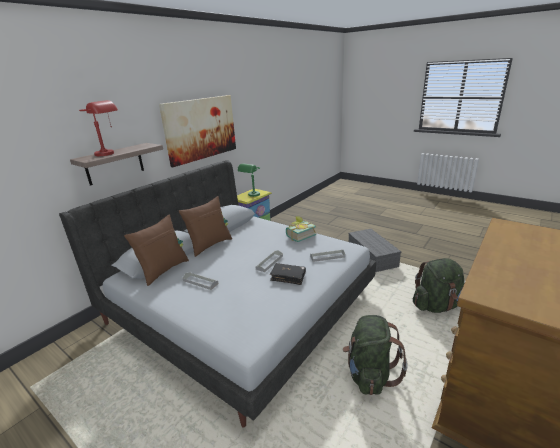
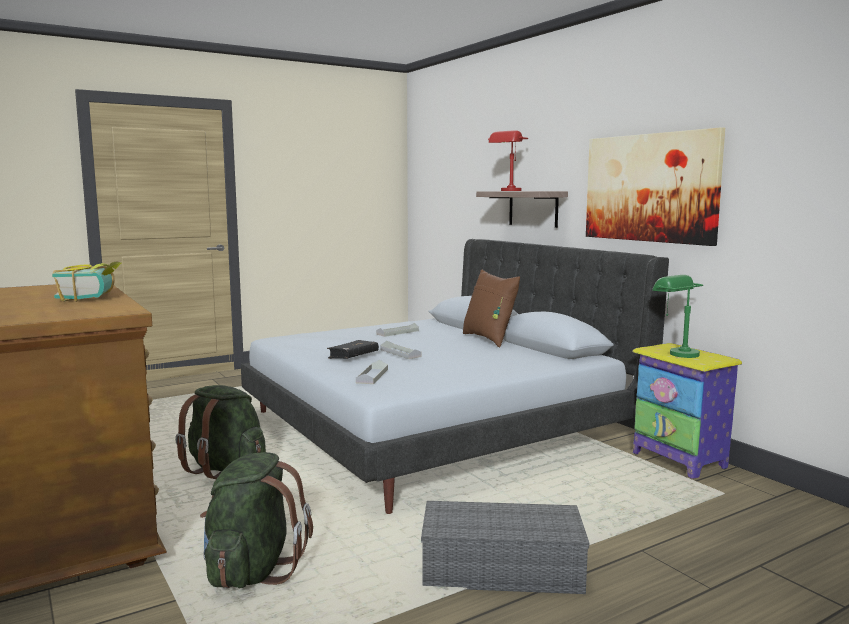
camera: 110 degrees right, 15 degrees down
brown pillow [124,214,189,286] -> none
book [286,216,316,242] -> book moved to [52,262,121,302]

